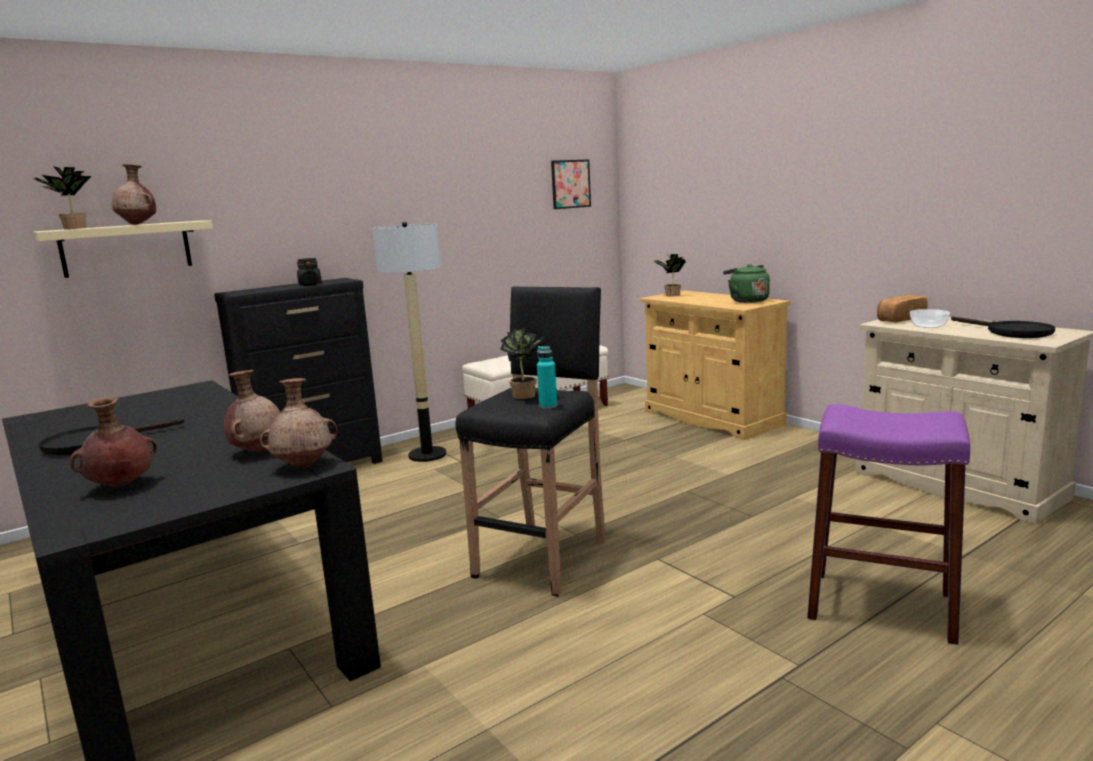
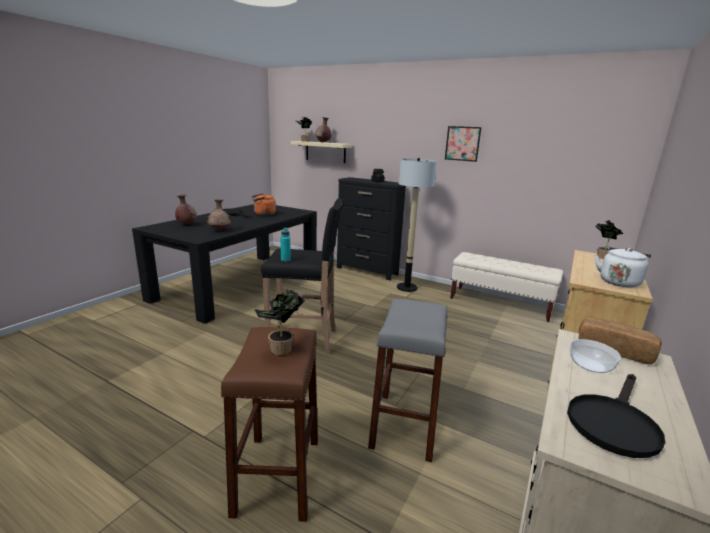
camera: 65 degrees right, 5 degrees up
brown vase [260,378,338,468] -> none
potted plant [500,328,550,399] -> potted plant moved to [254,290,305,355]
picture [551,159,591,209] -> picture moved to [445,126,481,162]
green kettle [723,264,770,303] -> white kettle [595,247,651,288]
purple stool [807,404,970,645] -> brown stool [221,327,318,522]
none -> orange kettle [252,194,276,216]
none -> grey stool [368,299,447,462]

